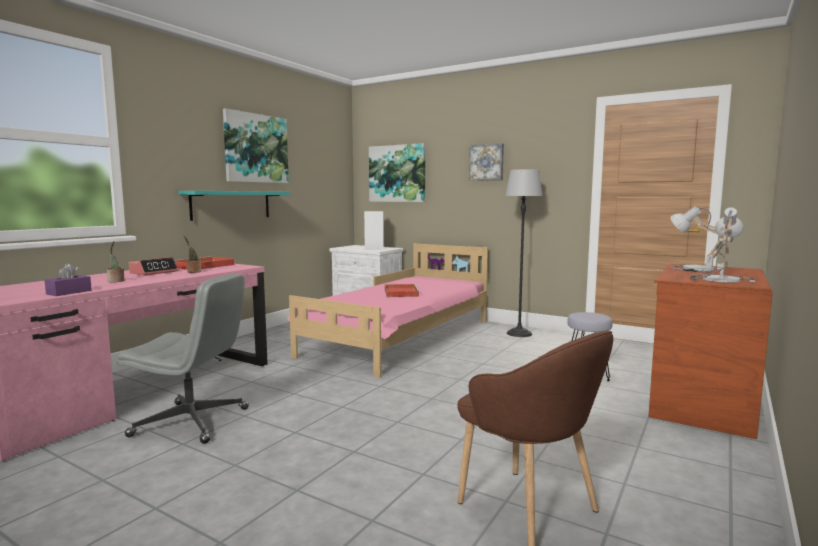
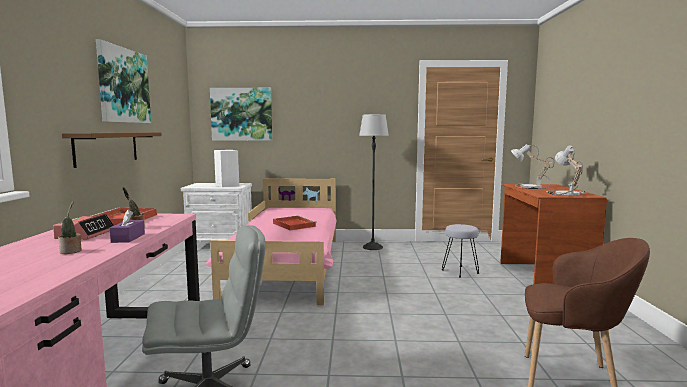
camera: 30 degrees left, 0 degrees up
purple tissue box [44,264,92,296] -> purple tissue box moved to [110,210,145,243]
turquoise shelf [178,191,290,221] -> brown shelf [62,132,162,168]
picture [469,143,504,181] -> none

